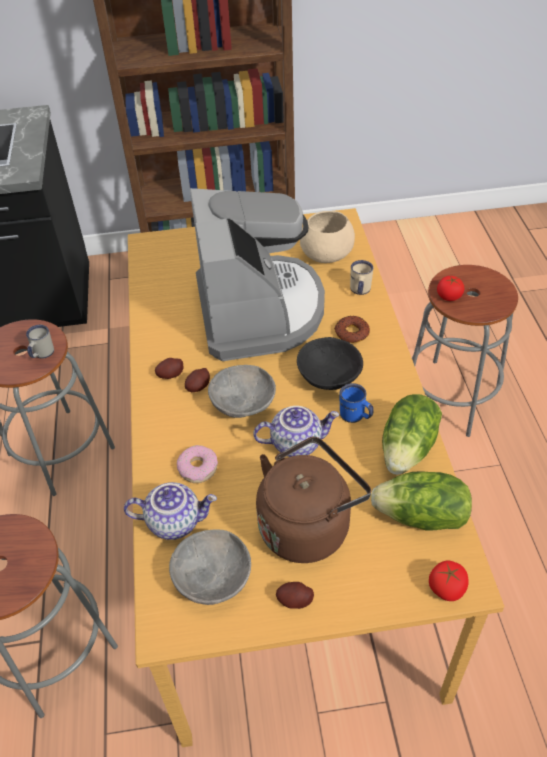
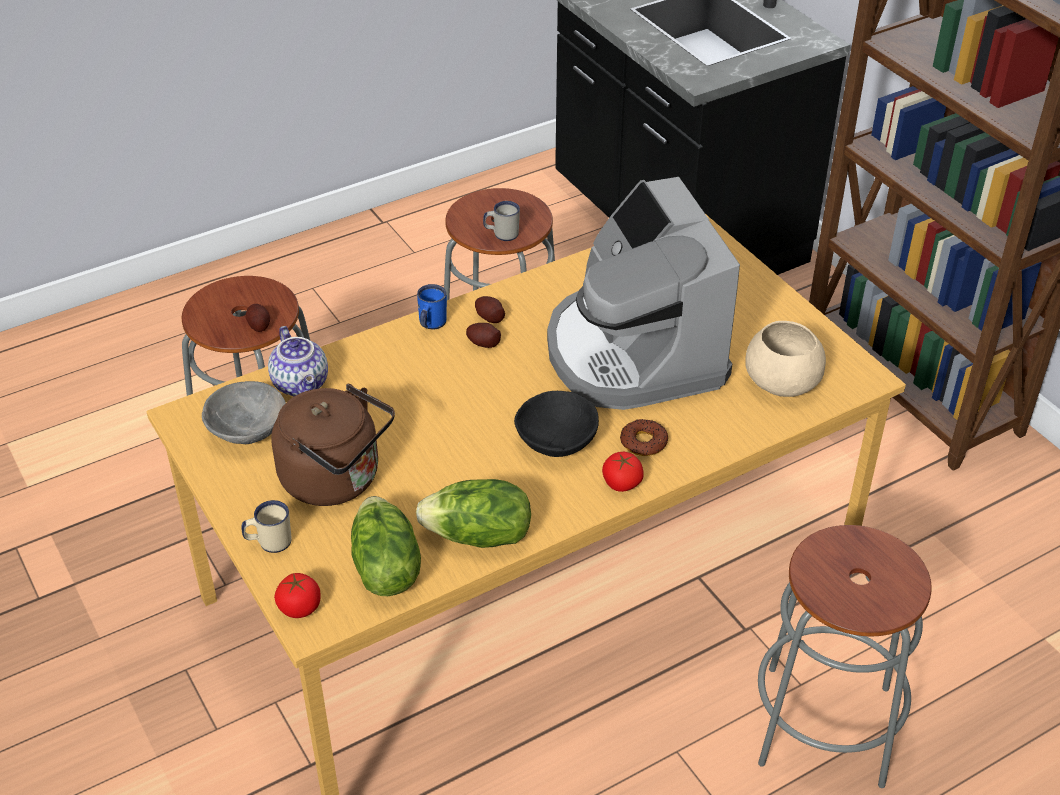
camera: 65 degrees right, 5 degrees down
donut [177,445,218,483] -> none
coffee machine [190,188,325,361] -> coffee machine turned 105 degrees clockwise [547,177,740,410]
grey bowl [208,365,276,418] -> none
teapot [253,406,339,457] -> none
potato [276,582,314,609] -> potato moved to [245,304,270,332]
blue mug [340,383,374,423] -> blue mug moved to [417,284,447,330]
beige mug [350,260,373,295] -> beige mug moved to [242,500,291,553]
tomato [437,276,464,301] -> tomato moved to [602,452,644,492]

